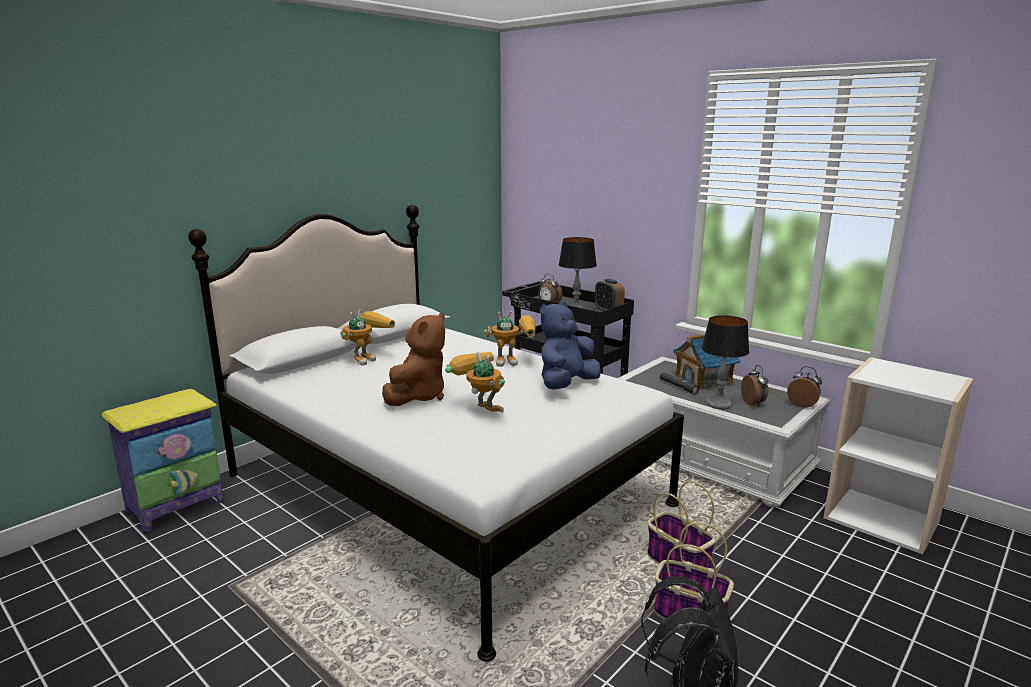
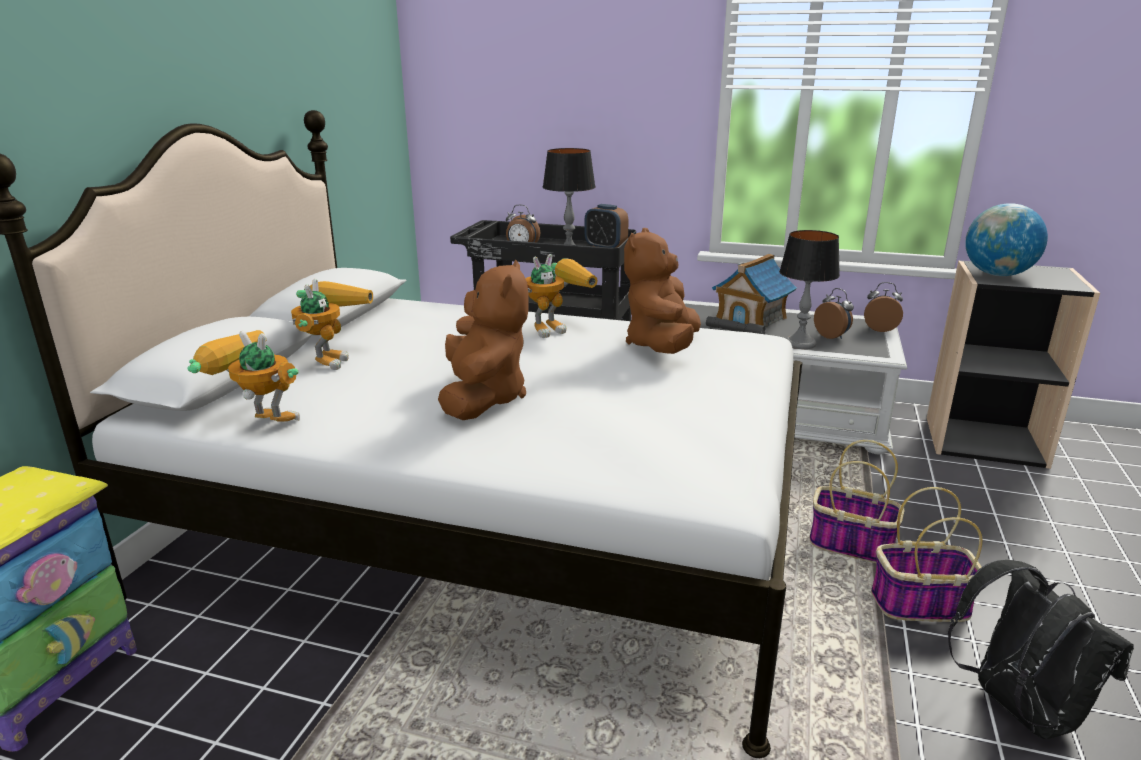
camera: 25 degrees left, 5 degrees up
toy robot [445,352,505,413] -> toy robot moved to [187,330,300,422]
blue plush toy [540,301,601,390] -> brown plush toy [624,228,701,354]
white bookcase [823,357,973,554] -> black bookcase [927,260,1100,469]
none -> globe [965,203,1048,276]

